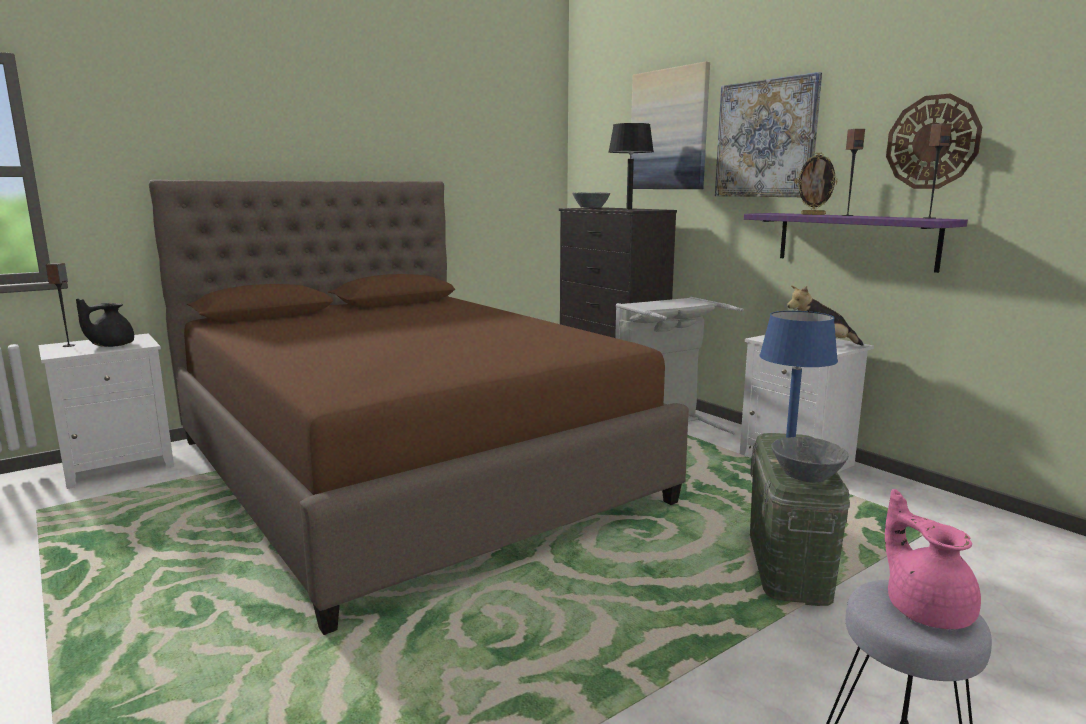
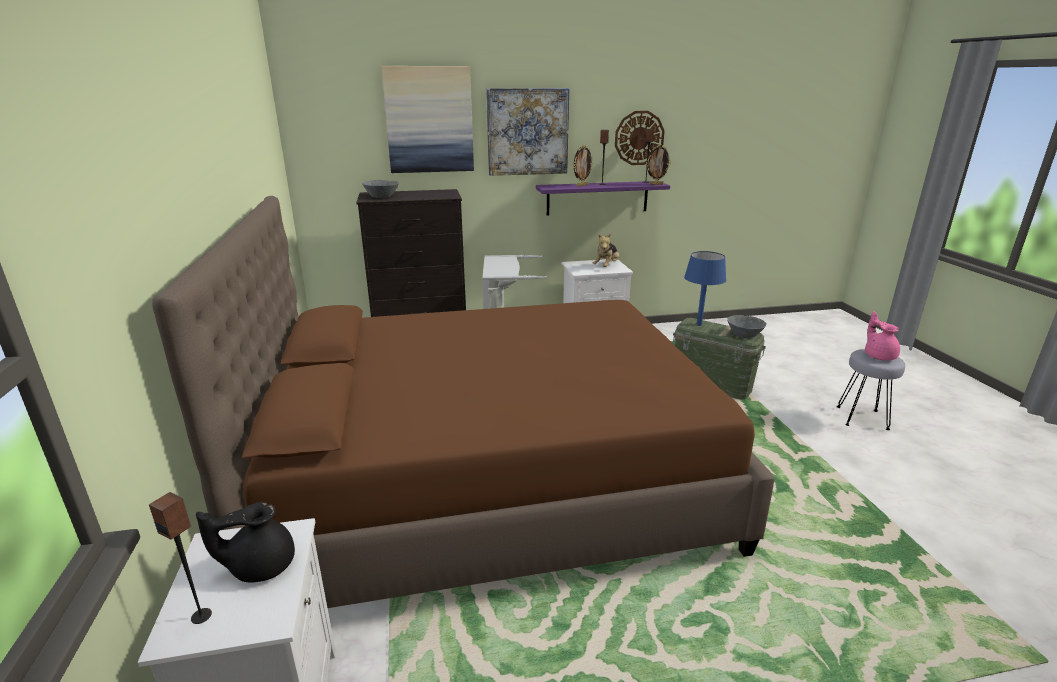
camera: 65 degrees left, 10 degrees up
black teapot [76,299,134,347] -> black teapot turned 105 degrees clockwise [196,502,295,583]
black table lamp [609,123,654,209] -> none
pink teapot [885,489,981,629] -> pink teapot turned 75 degrees clockwise [865,311,900,361]
none -> picture frame [646,144,671,185]

